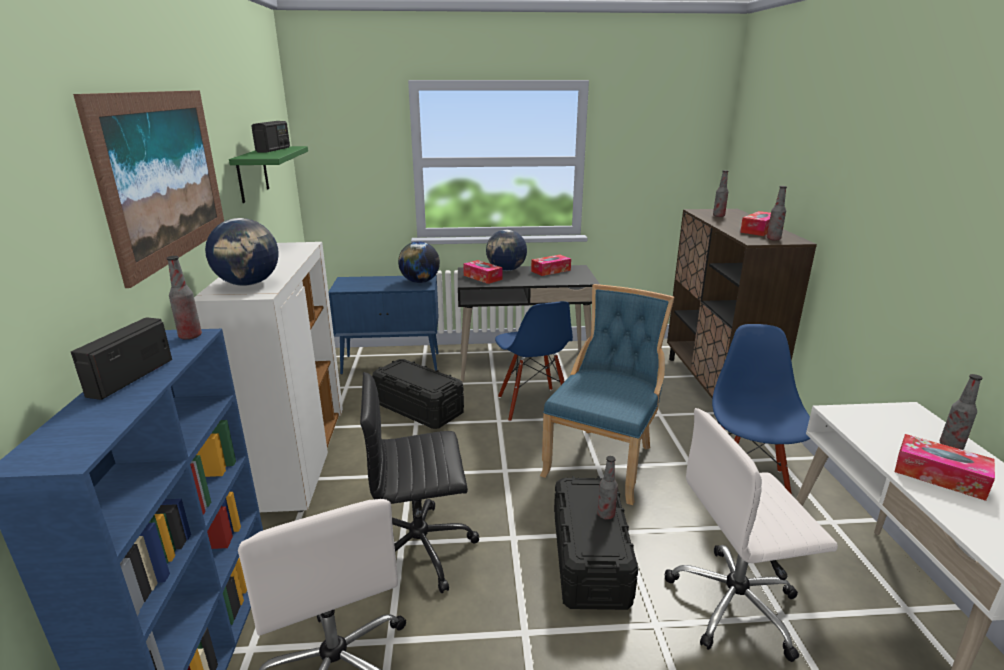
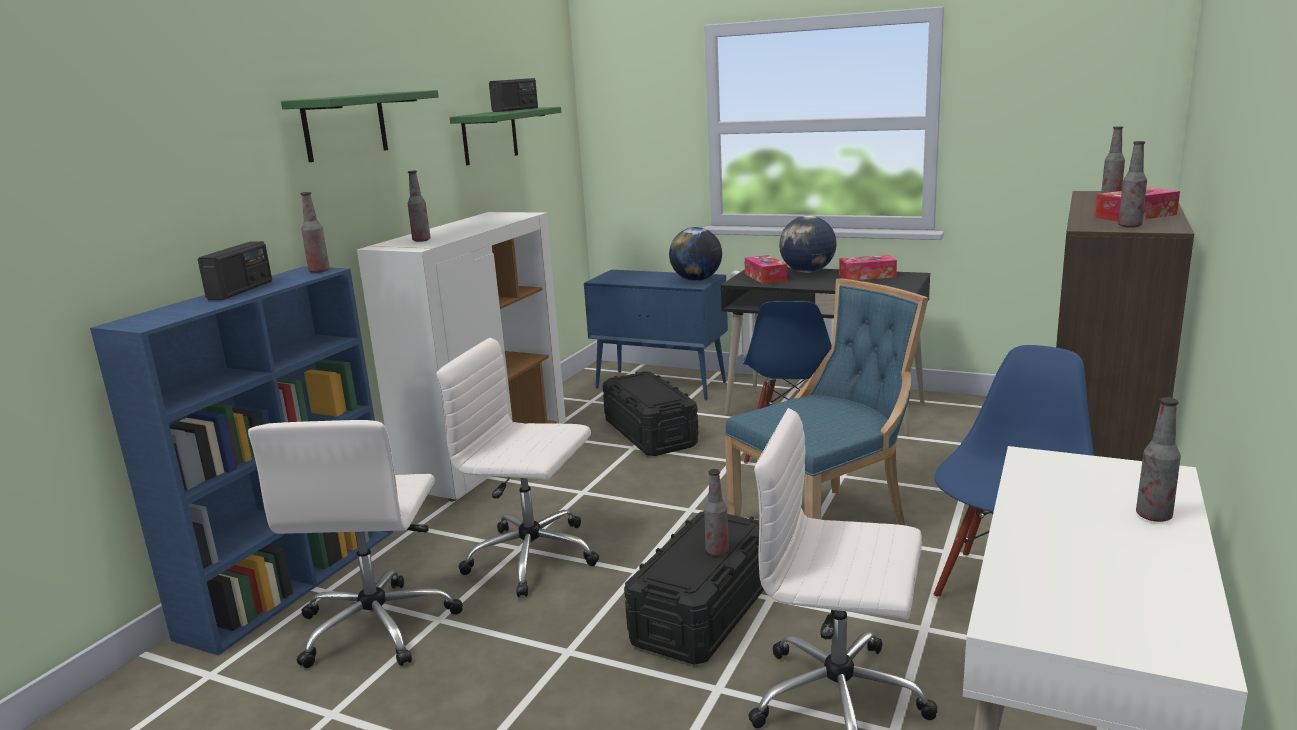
camera: 30 degrees right, 5 degrees down
radio [71,317,172,400] -> radio turned 150 degrees clockwise [197,241,272,300]
picture [73,90,224,288] -> green shelf [281,90,439,162]
globe [205,218,279,286] -> bottle [408,171,431,242]
black office chair [360,372,479,593] -> white office chair [437,338,599,597]
tissue box [895,434,995,501] -> none

